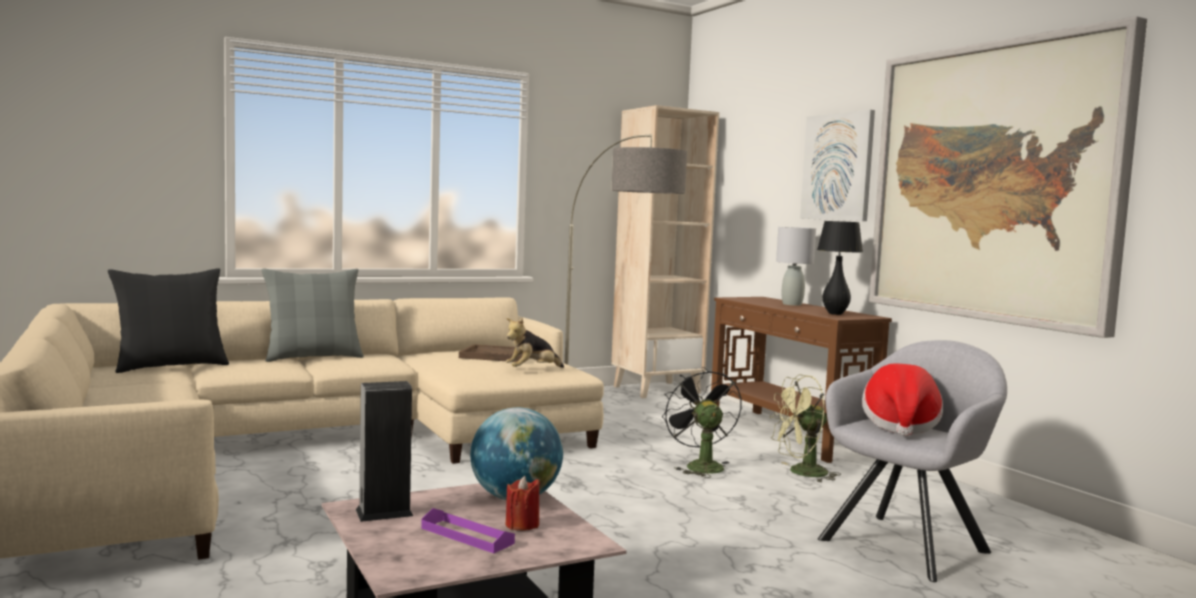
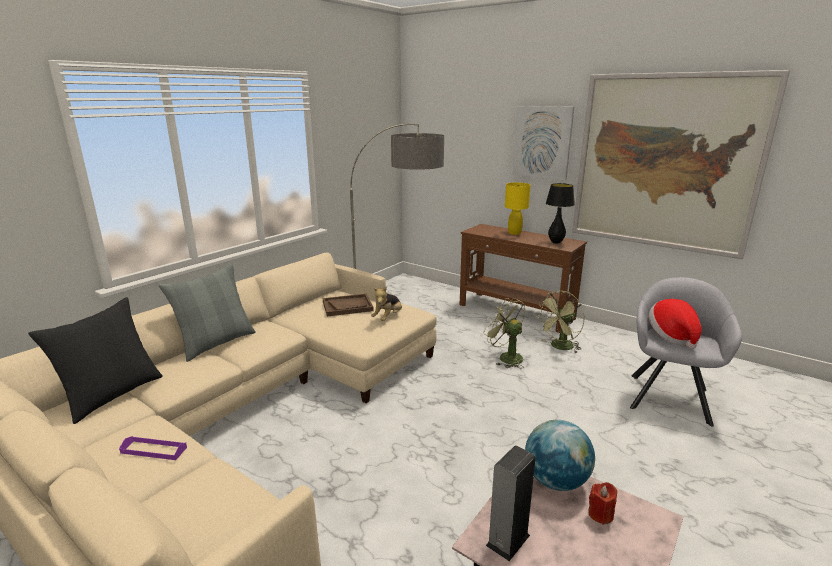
camera: 25 degrees left, 15 degrees up
purple tray [421,508,515,553] -> purple tray moved to [119,436,187,460]
beige bookcase [611,105,719,398] -> none
black fan [662,367,742,478] -> green fan [483,298,525,368]
grey table lamp [776,227,816,306] -> yellow table lamp [505,182,531,235]

